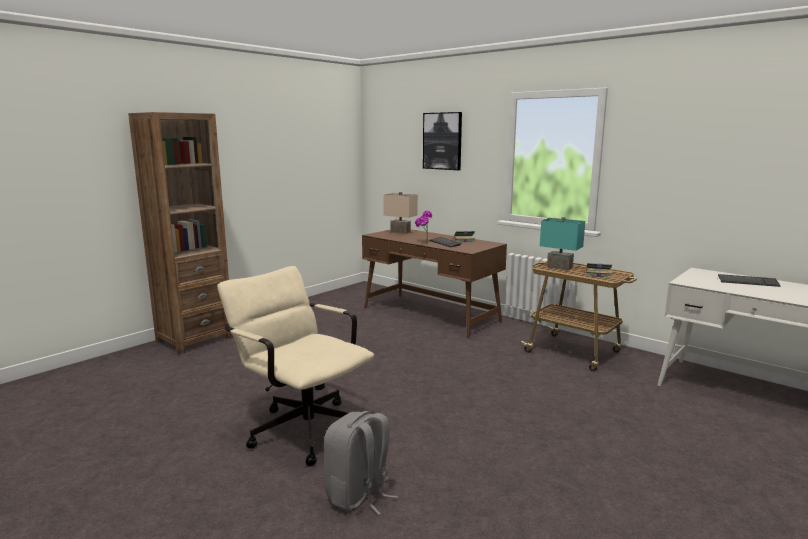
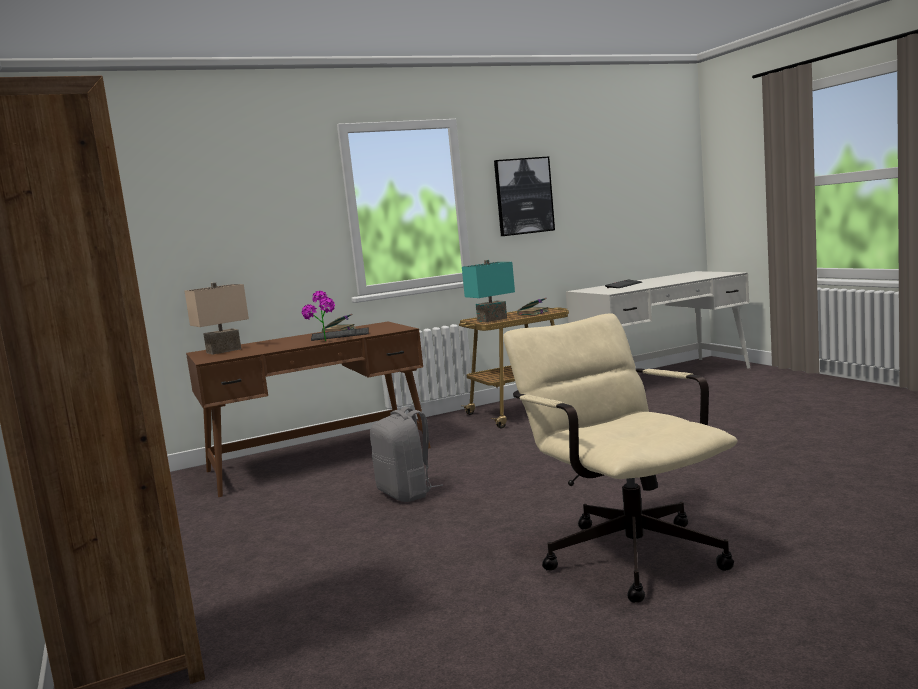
camera: 65 degrees left, 5 degrees down
beige office chair [217,266,374,466] -> beige office chair turned 90 degrees clockwise [503,313,738,603]
grey backpack [324,411,398,515] -> grey backpack moved to [370,407,443,502]
picture [423,112,462,170] -> picture moved to [494,156,555,236]

